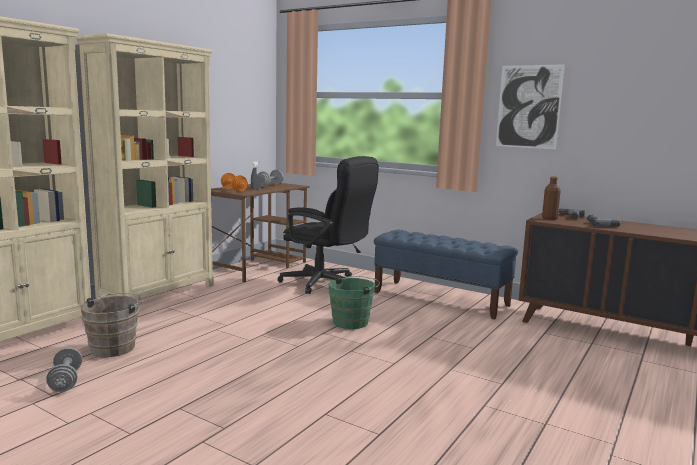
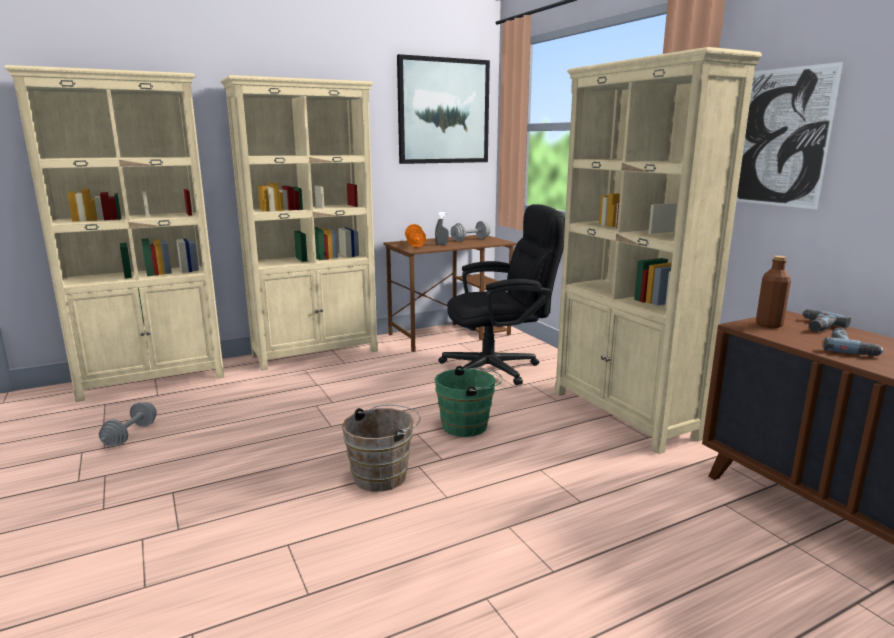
camera: 30 degrees right, 5 degrees up
brown bucket [81,293,144,357] -> brown bucket moved to [342,404,420,492]
black office chair [277,156,379,294] -> black office chair turned 75 degrees counterclockwise [438,204,565,385]
blue bench [374,230,518,319] -> beige bookcase [555,47,762,454]
none -> picture [397,54,490,164]

